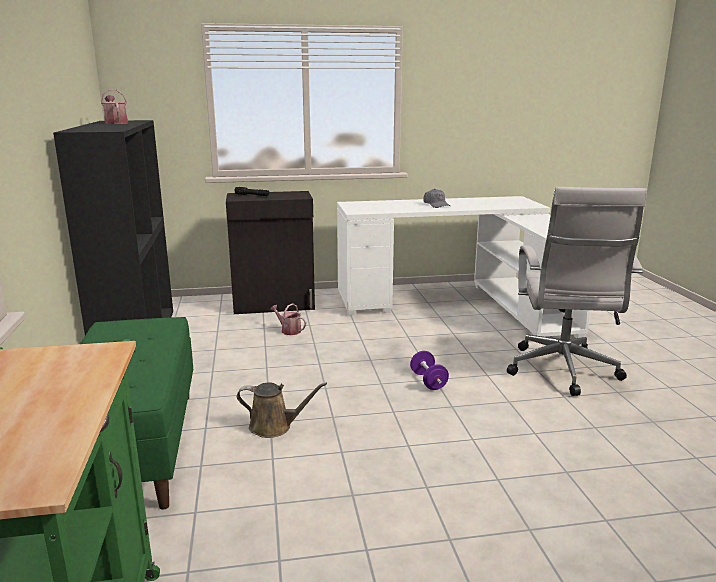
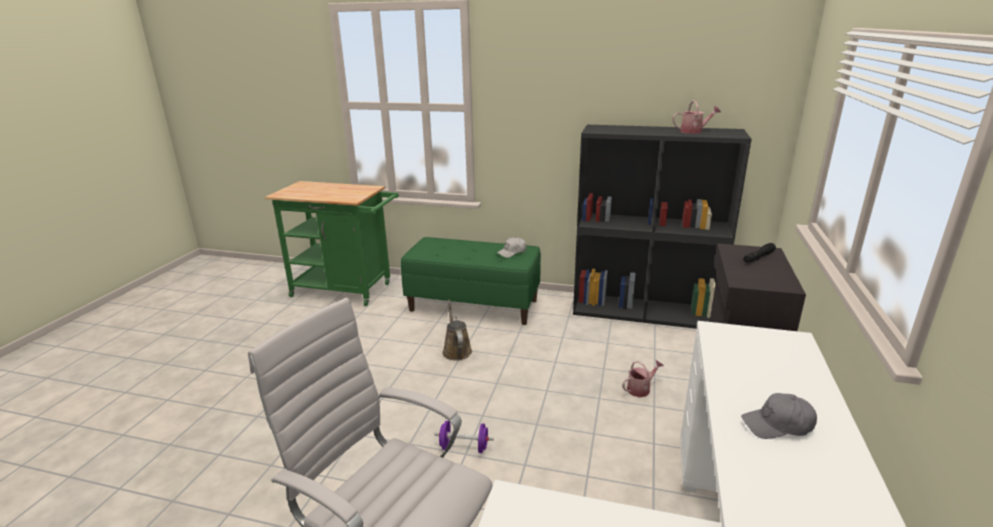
camera: 115 degrees right, 5 degrees up
brown watering can [237,382,327,438] -> brown watering can turned 135 degrees clockwise [443,300,472,361]
none -> white cap [497,237,526,258]

